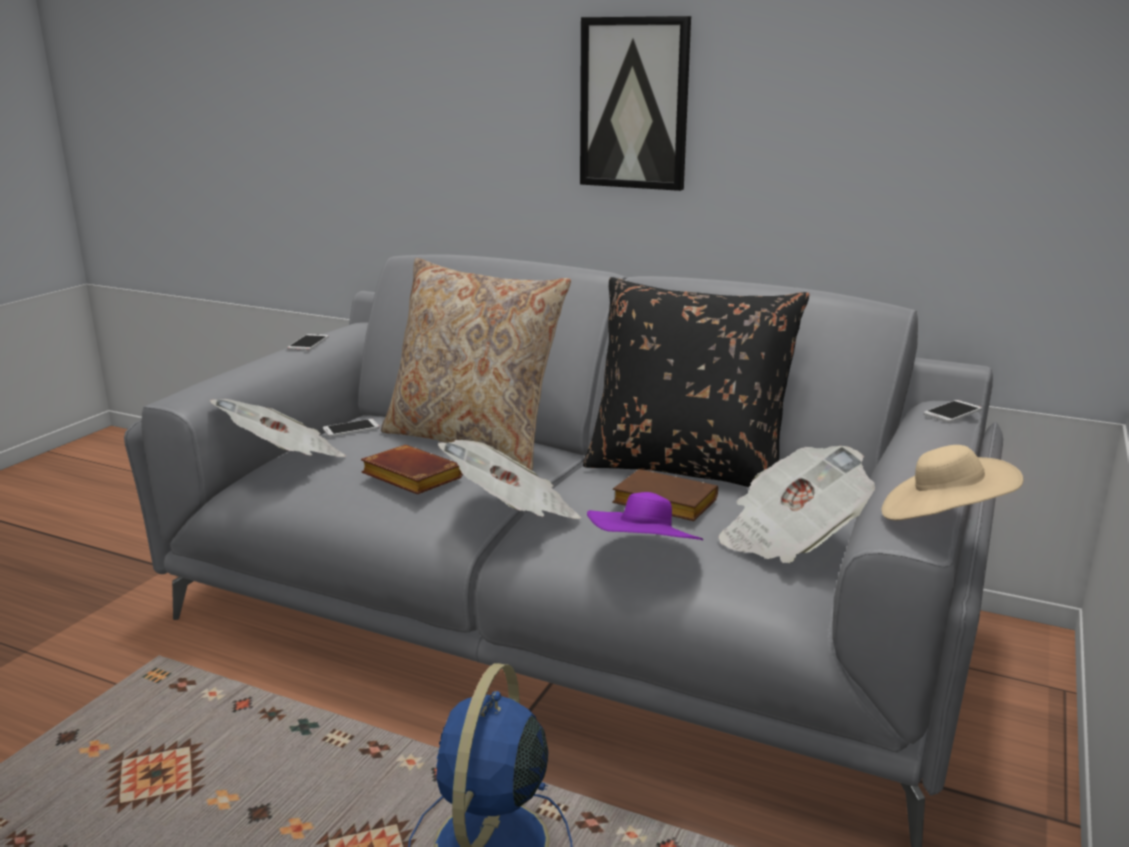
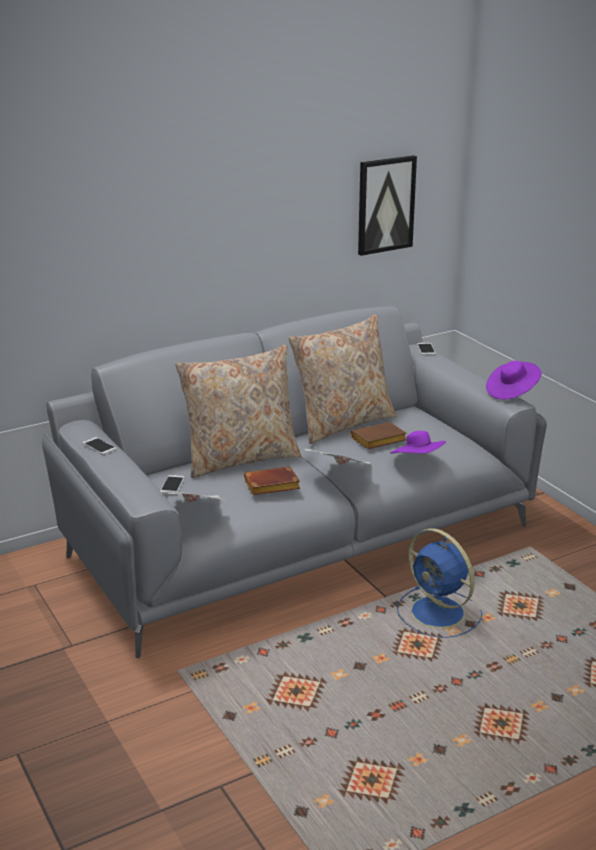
camera: 55 degrees left, 5 degrees up
picture [580,16,691,191] -> picture moved to [358,155,417,256]
black pillow [583,277,810,487] -> beige pillow [288,314,396,444]
newspaper [719,446,875,563] -> none
beige hat [882,445,1024,520] -> purple hat [486,361,541,400]

